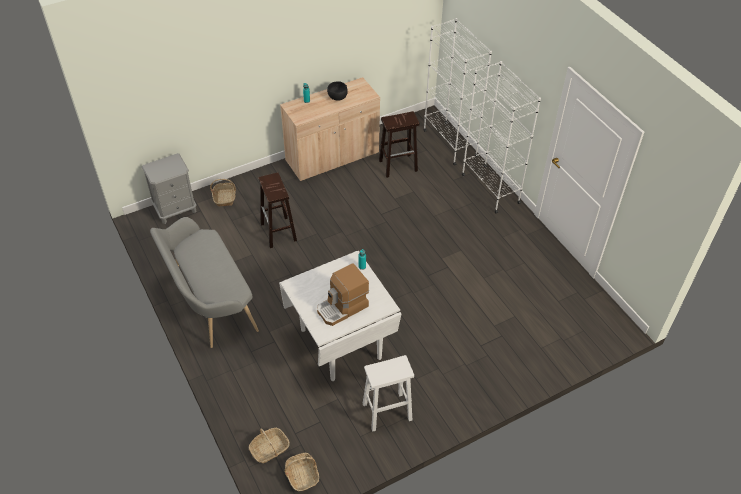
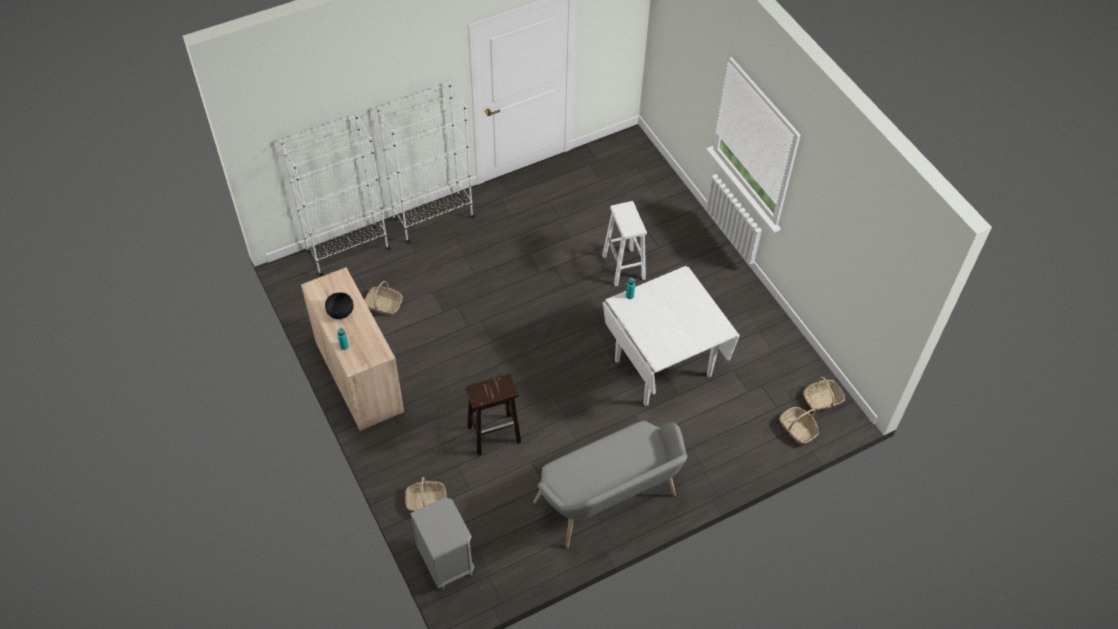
camera: 90 degrees left, 5 degrees up
coffee machine [317,263,369,326] -> none
white stool [362,355,414,432] -> white stool moved to [602,201,647,286]
brown stool [379,111,420,178] -> basket [364,281,403,316]

